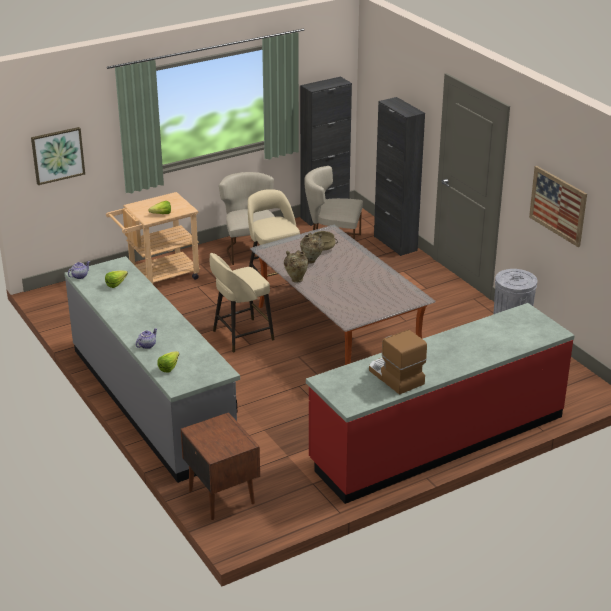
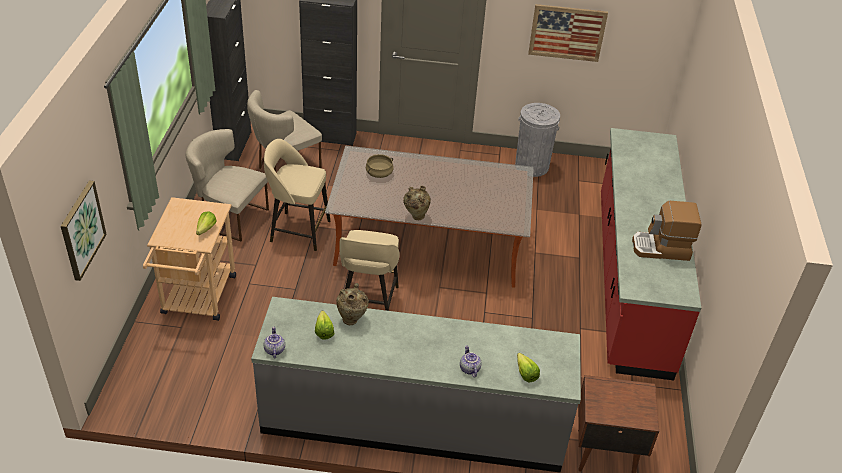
camera: 55 degrees left, 10 degrees up
beige vase [300,233,324,264] -> beige vase moved to [336,283,369,325]

